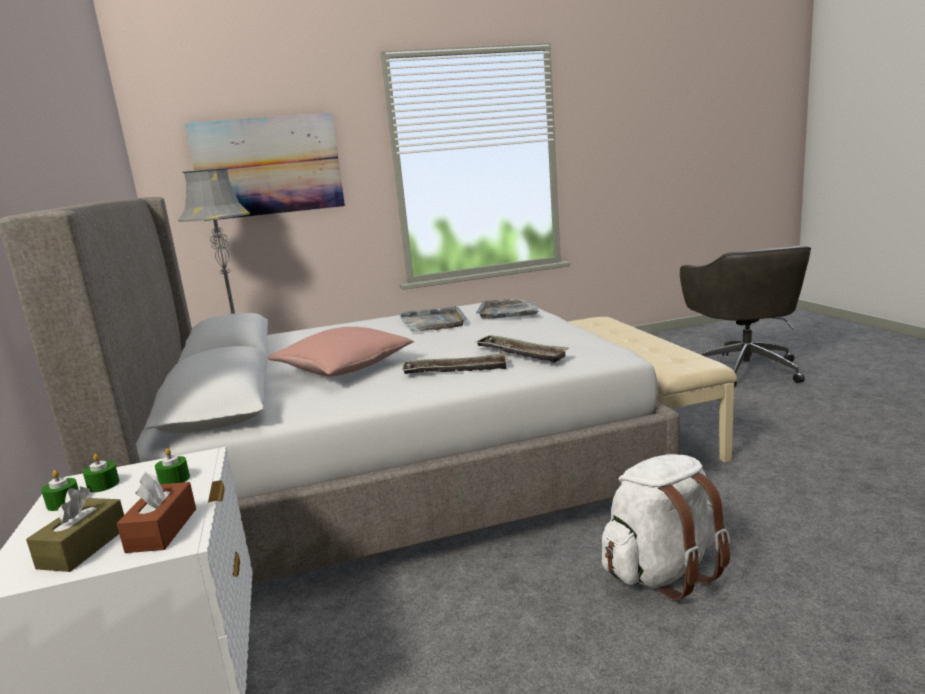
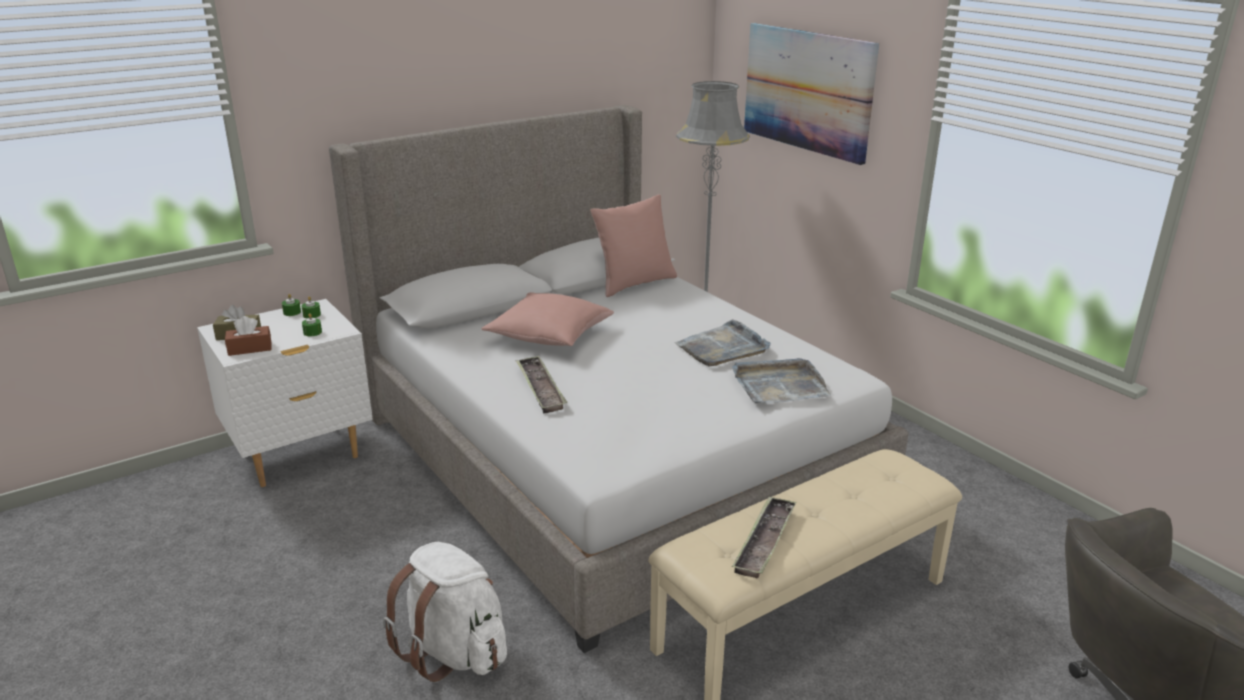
camera: 70 degrees right, 10 degrees up
tray [474,335,569,363] -> tray moved to [732,497,797,578]
none -> pink pillow [590,194,677,297]

